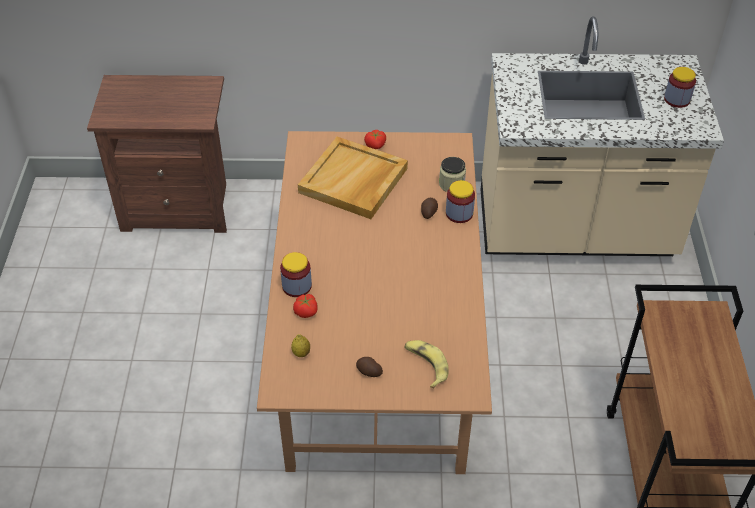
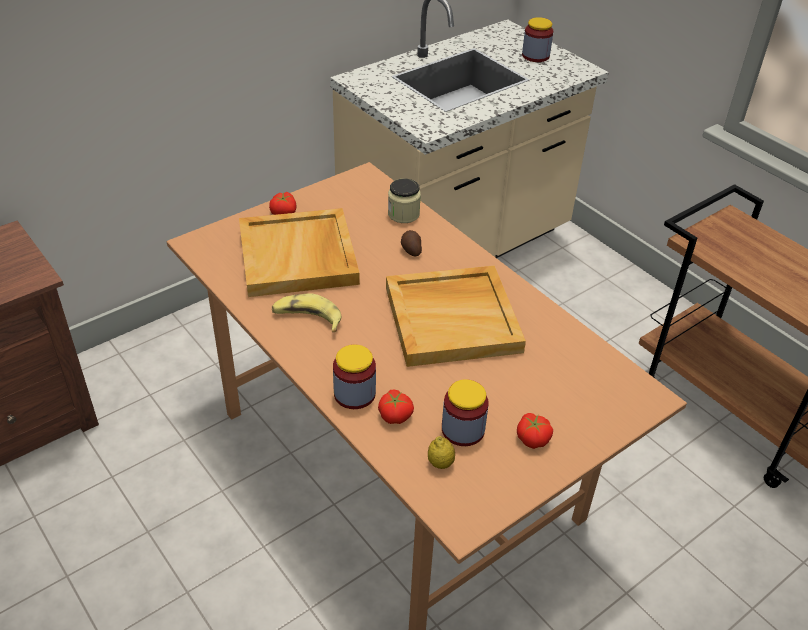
camera: 40 degrees left, 5 degrees down
potato [356,357,383,377] -> tomato [517,413,553,449]
banana [404,340,449,389] -> banana moved to [272,293,341,332]
jar [446,180,475,223] -> jar moved to [442,379,489,446]
none -> beige tray [386,266,526,367]

